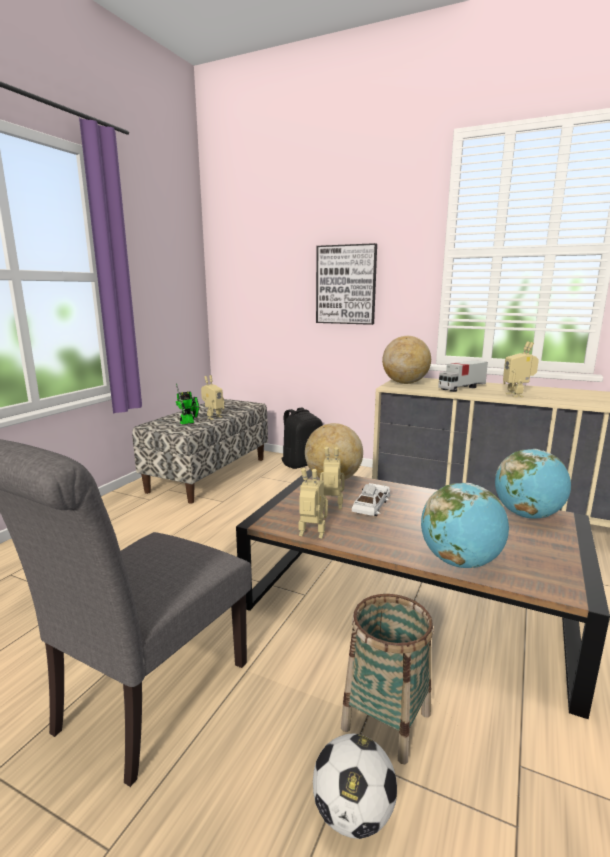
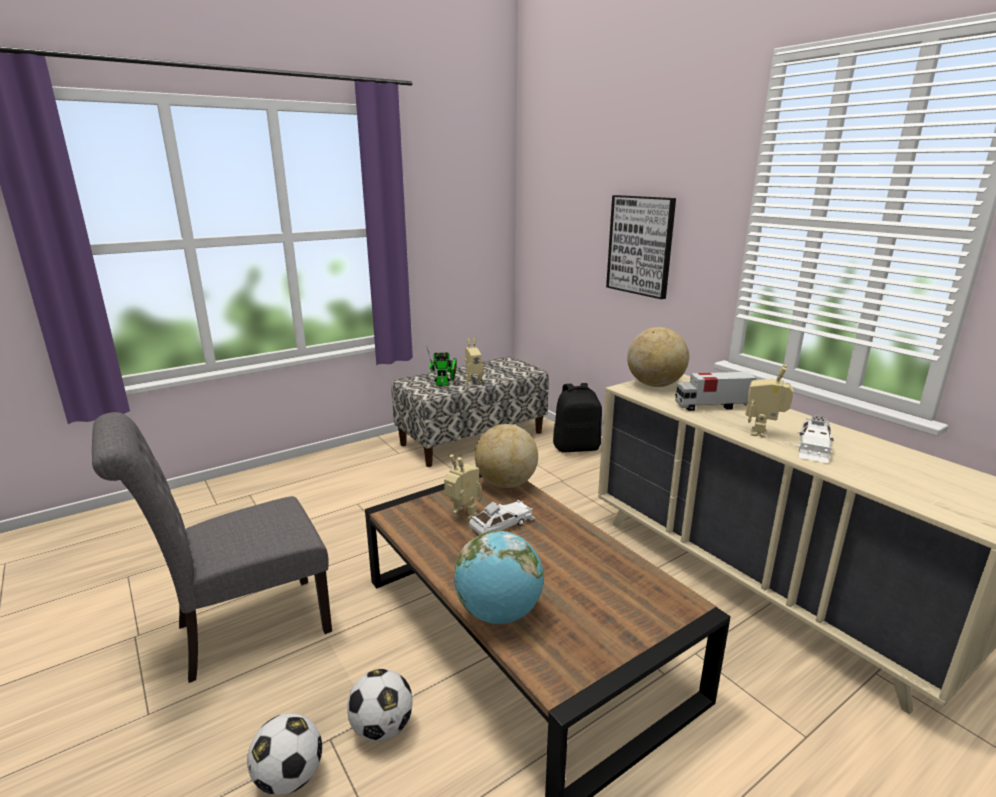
camera: 30 degrees right, 5 degrees up
toy robot [299,468,328,538] -> none
basket [341,594,434,764] -> football [347,669,412,741]
globe [495,449,571,519] -> none
none -> white toy car [796,415,834,463]

